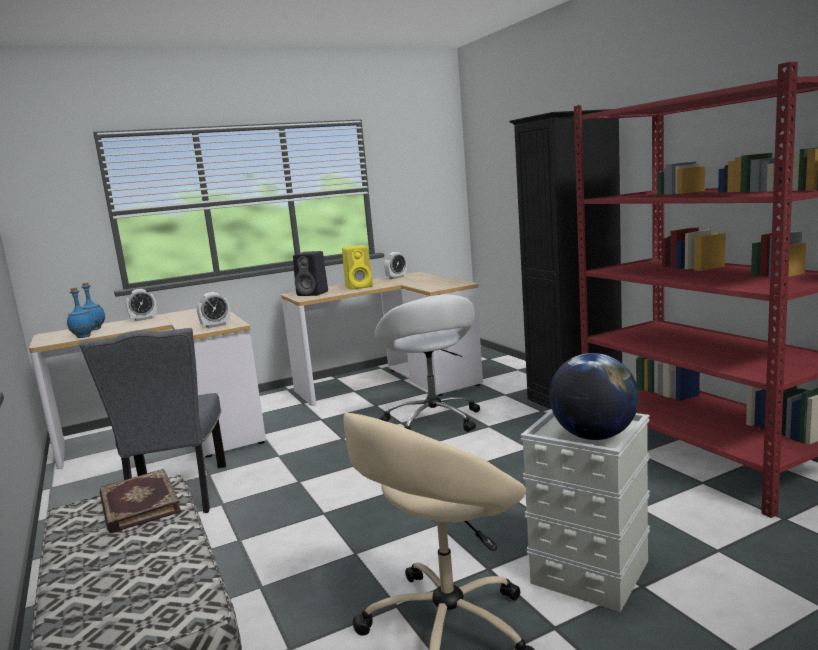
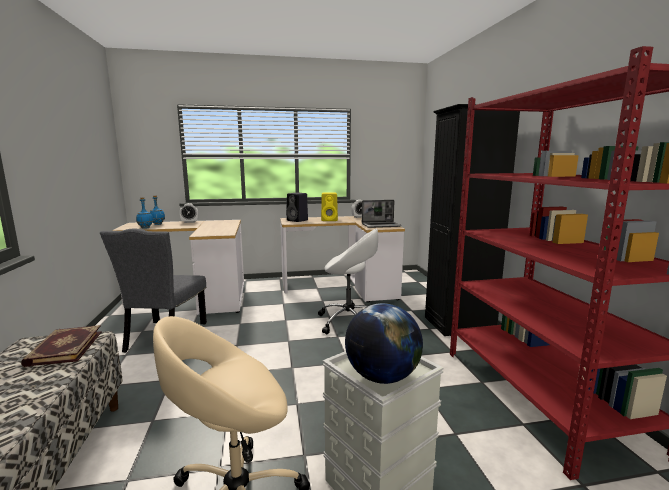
camera: 15 degrees right, 0 degrees up
alarm clock [197,292,230,328] -> none
white office chair [375,295,480,432] -> white office chair turned 75 degrees counterclockwise [318,228,378,334]
none -> laptop [362,200,402,228]

